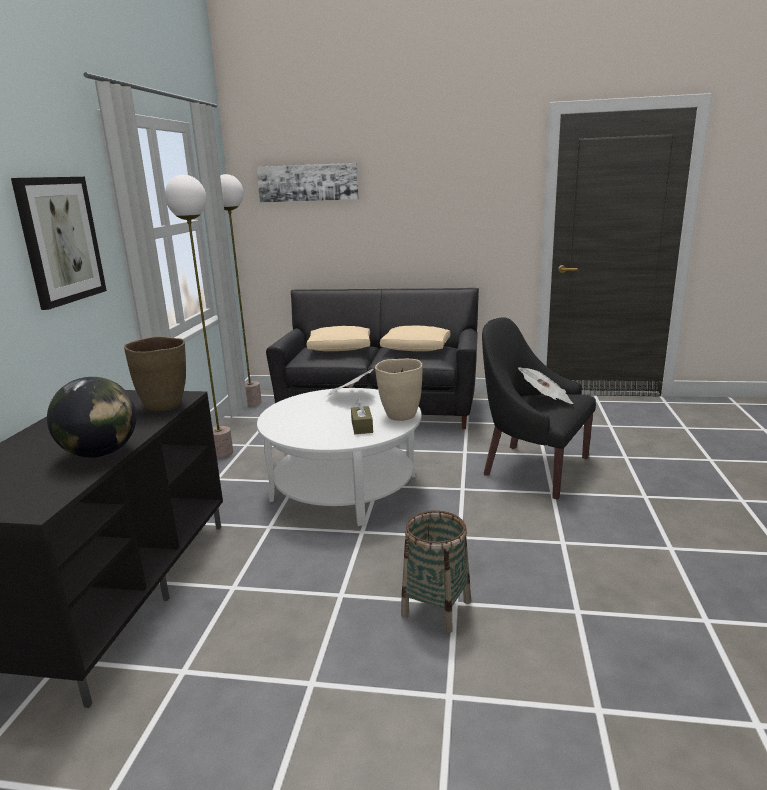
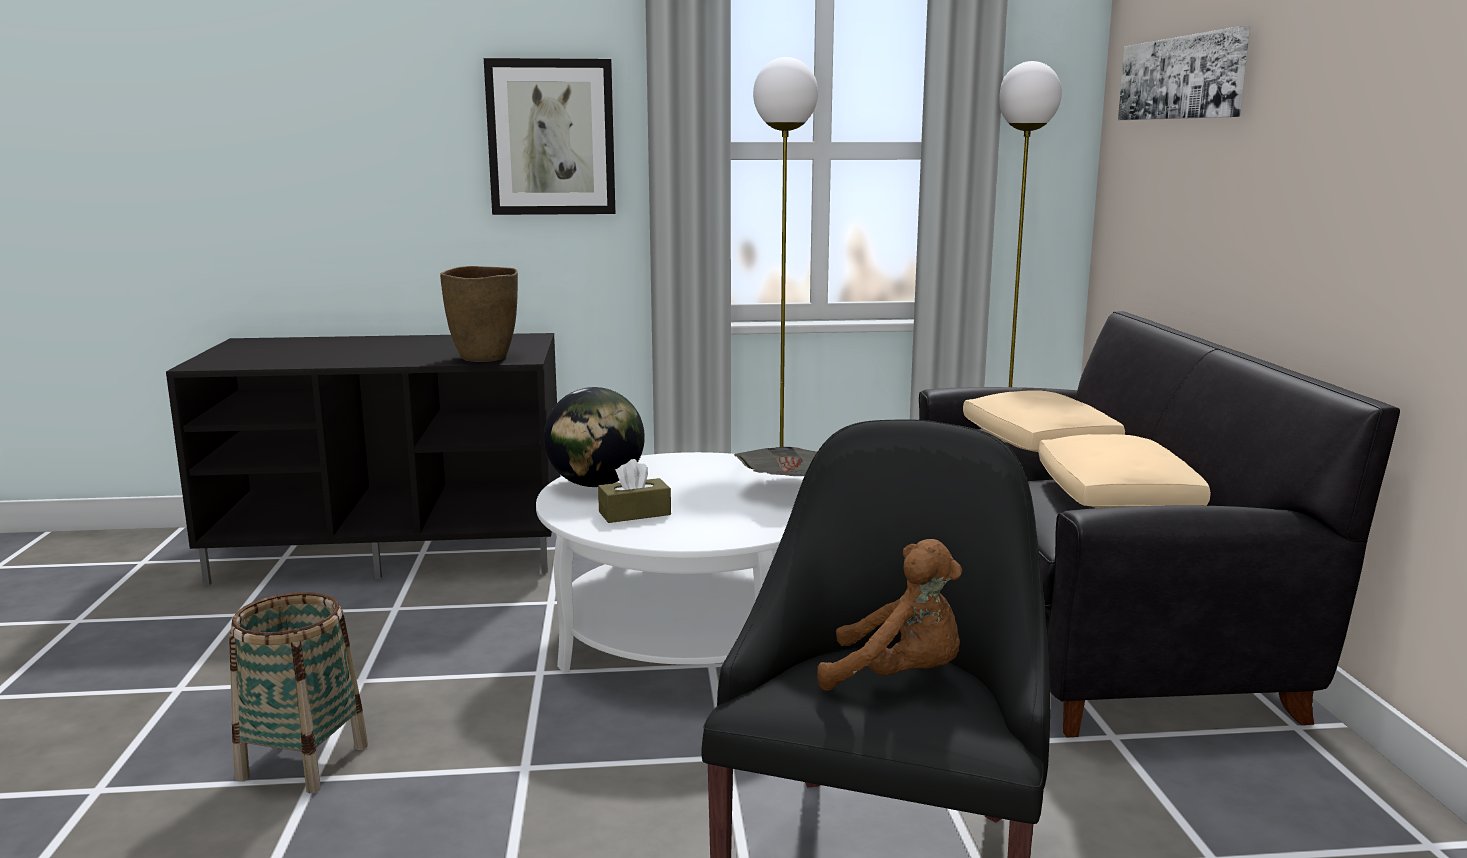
camera: 75 degrees right, 5 degrees down
globe [47,377,137,458] -> globe moved to [544,387,645,487]
beige vase [375,359,422,421] -> none
newspaper [518,367,573,404] -> brown plush toy [817,539,962,691]

